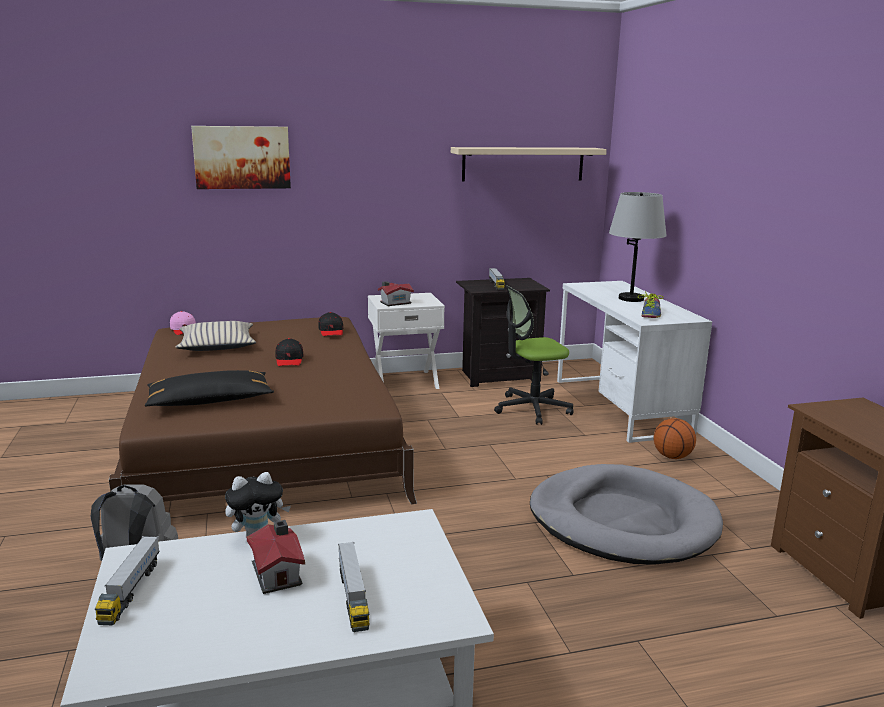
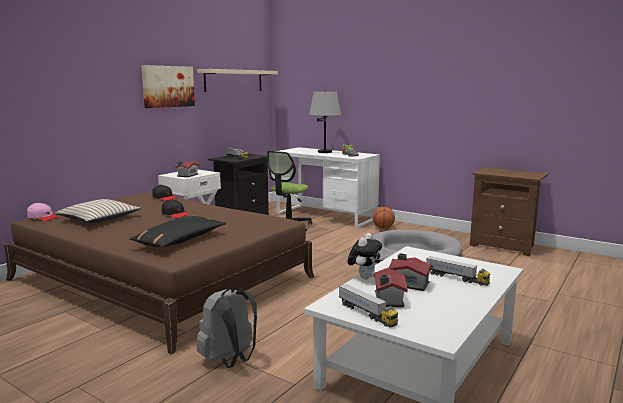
camera: 40 degrees left, 5 degrees down
picture [191,126,291,189] -> picture moved to [141,65,195,108]
none -> toy house [373,268,408,307]

